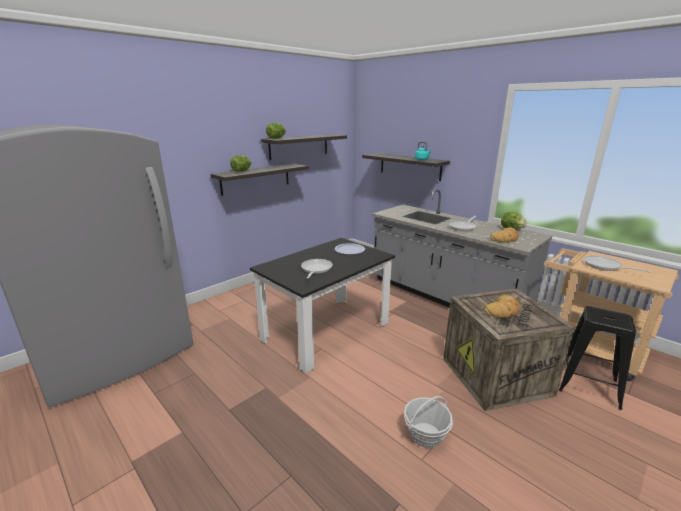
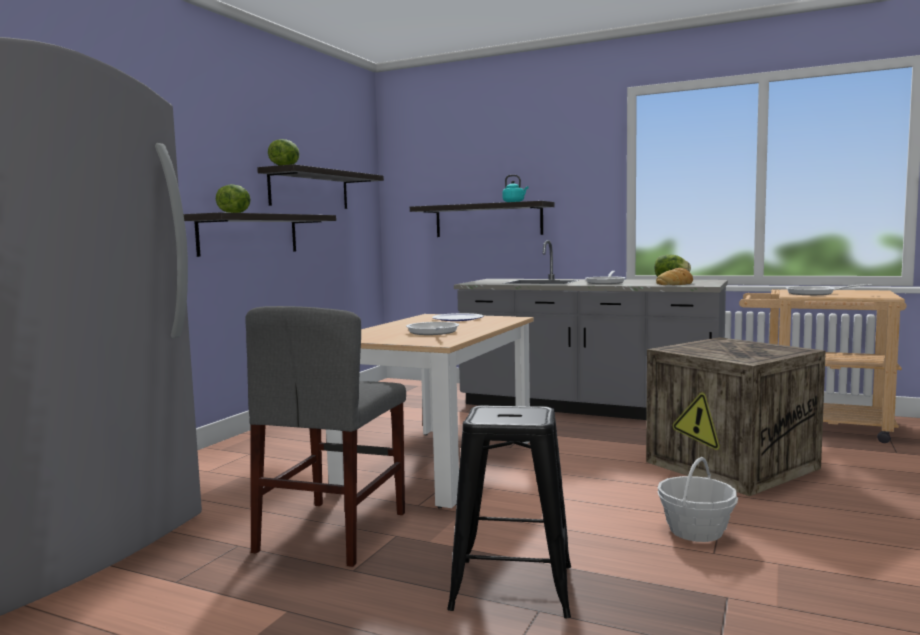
camera: 20 degrees left, 15 degrees down
black dining table [250,238,395,373] -> beige dining table [326,314,534,508]
bread [484,295,520,318] -> none
black stool [559,306,636,410] -> black stool moved to [447,405,571,618]
none -> grey chair [245,306,406,567]

